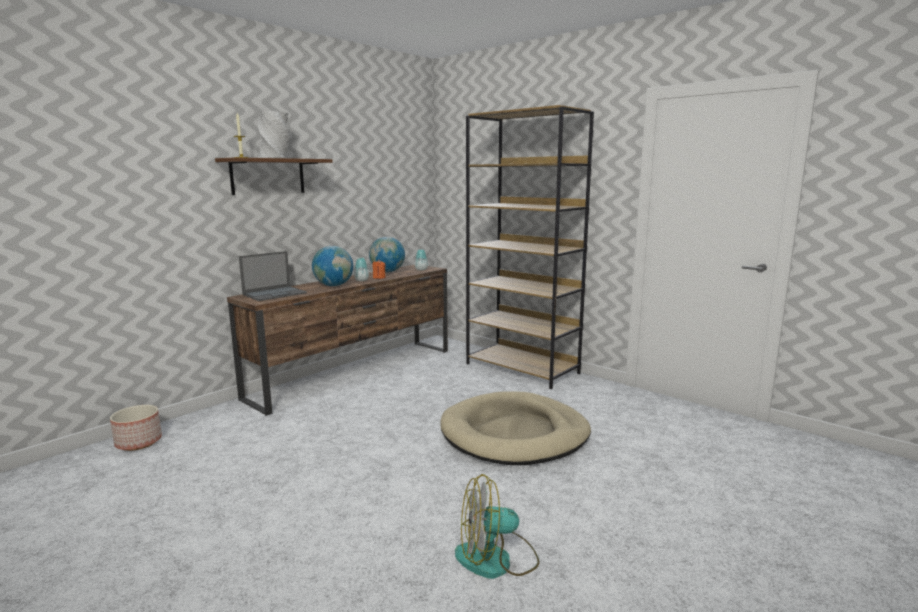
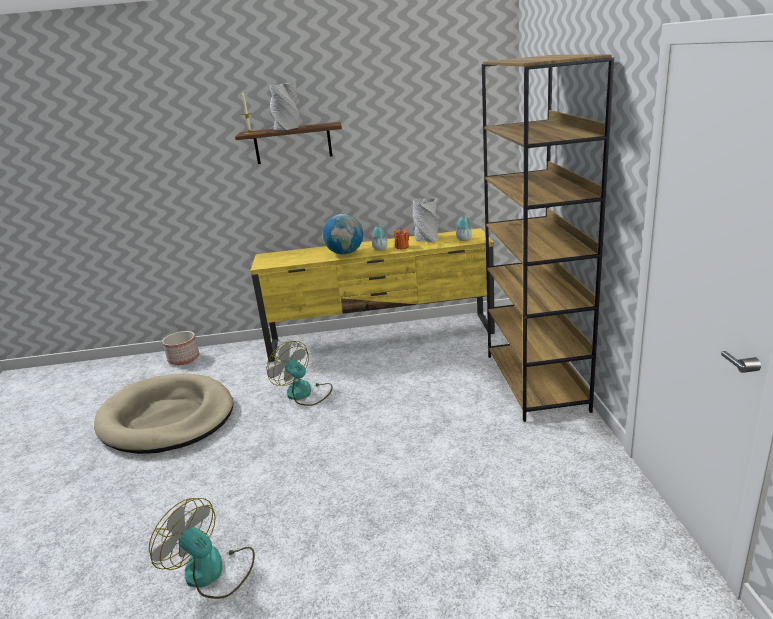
camera: 45 degrees right, 10 degrees up
brown tv stand [227,265,448,416] -> yellow tv stand [250,228,495,362]
laptop [239,251,307,301] -> none
globe [369,237,405,272] -> grey vase [413,198,440,242]
beige dog bed [440,391,591,465] -> beige dog bed moved to [94,374,234,454]
none -> fan [266,341,333,406]

